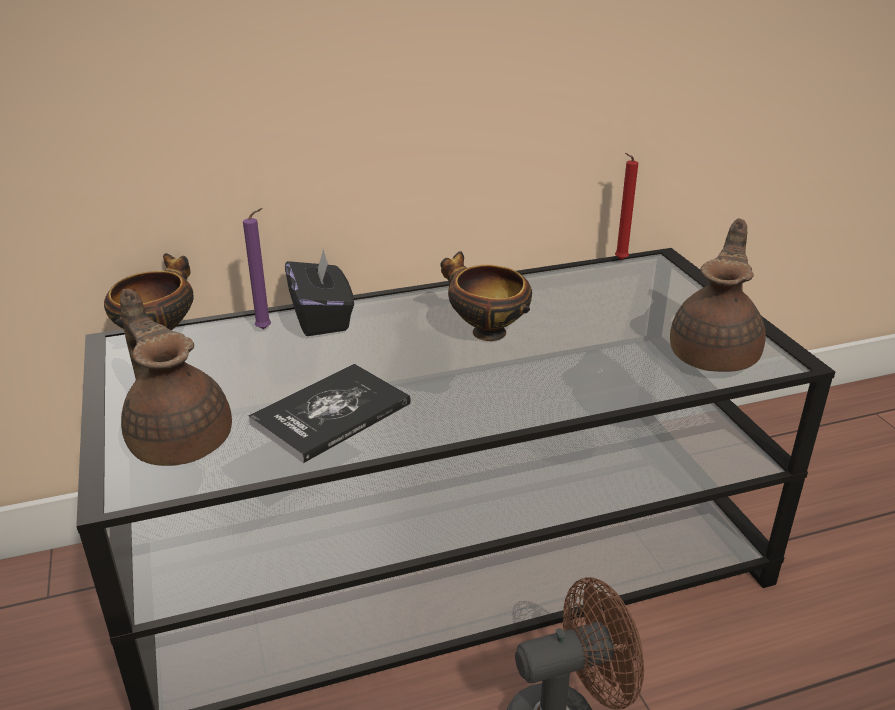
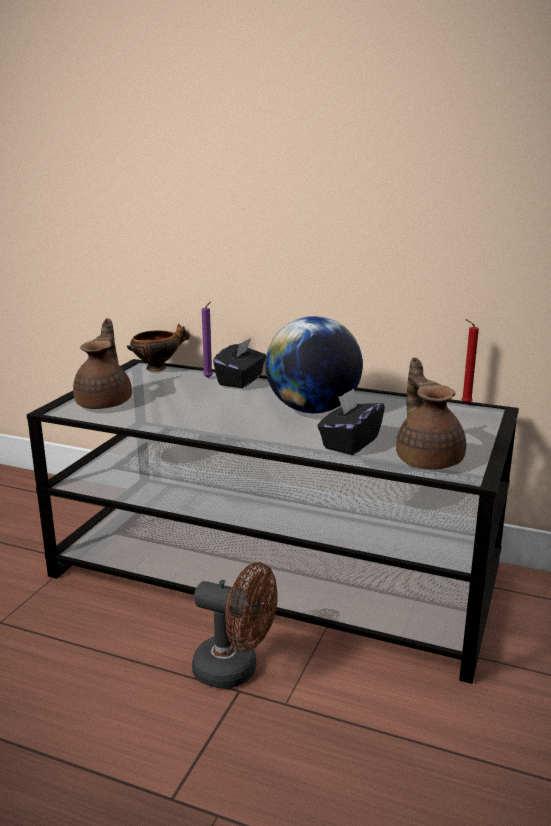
camera: 40 degrees right, 10 degrees down
book [248,364,411,463] -> none
bowl [440,251,532,341] -> globe [265,316,363,413]
brown teapot [670,218,766,372] -> brown teapot turned 75 degrees counterclockwise [396,357,466,469]
none -> black tissue box [318,389,385,455]

